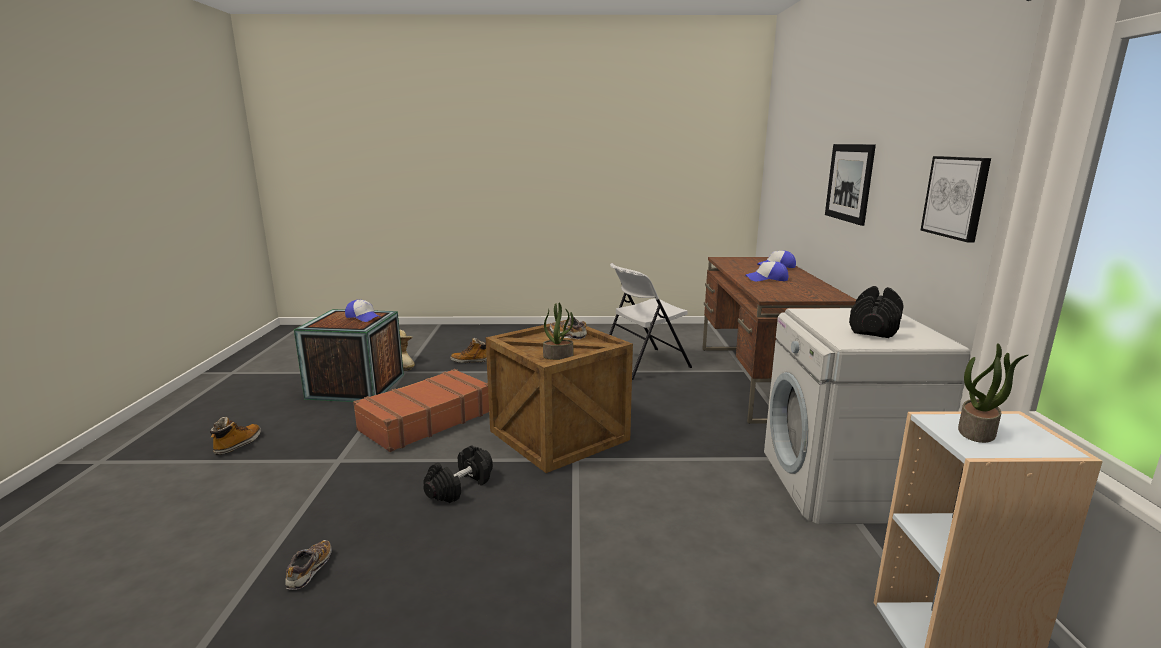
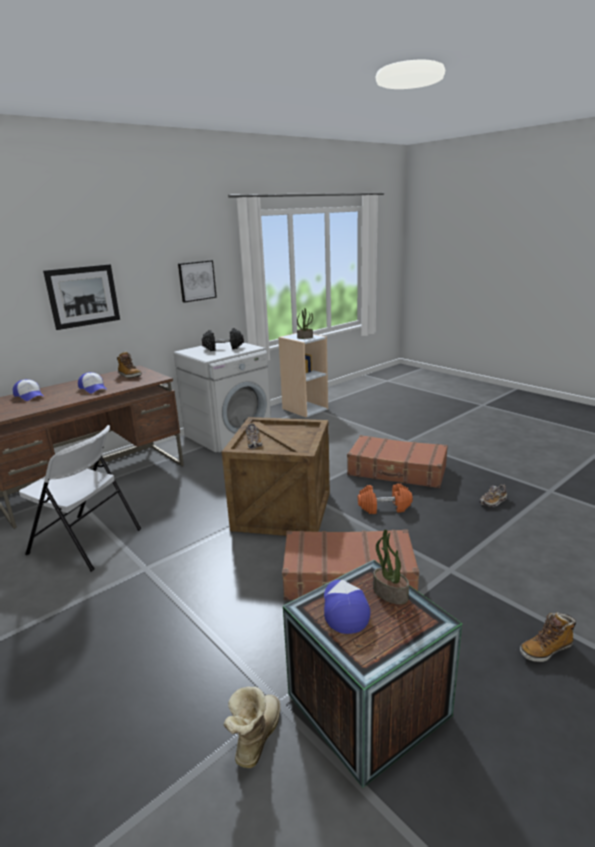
camera: 130 degrees left, 5 degrees up
black dumbbell [423,445,493,503] -> orange dumbbell [358,483,413,514]
boot [450,338,487,363] -> boot moved to [117,352,142,378]
potted plant [543,303,574,360] -> potted plant moved to [373,529,409,604]
none -> brown suitcase [347,435,448,488]

